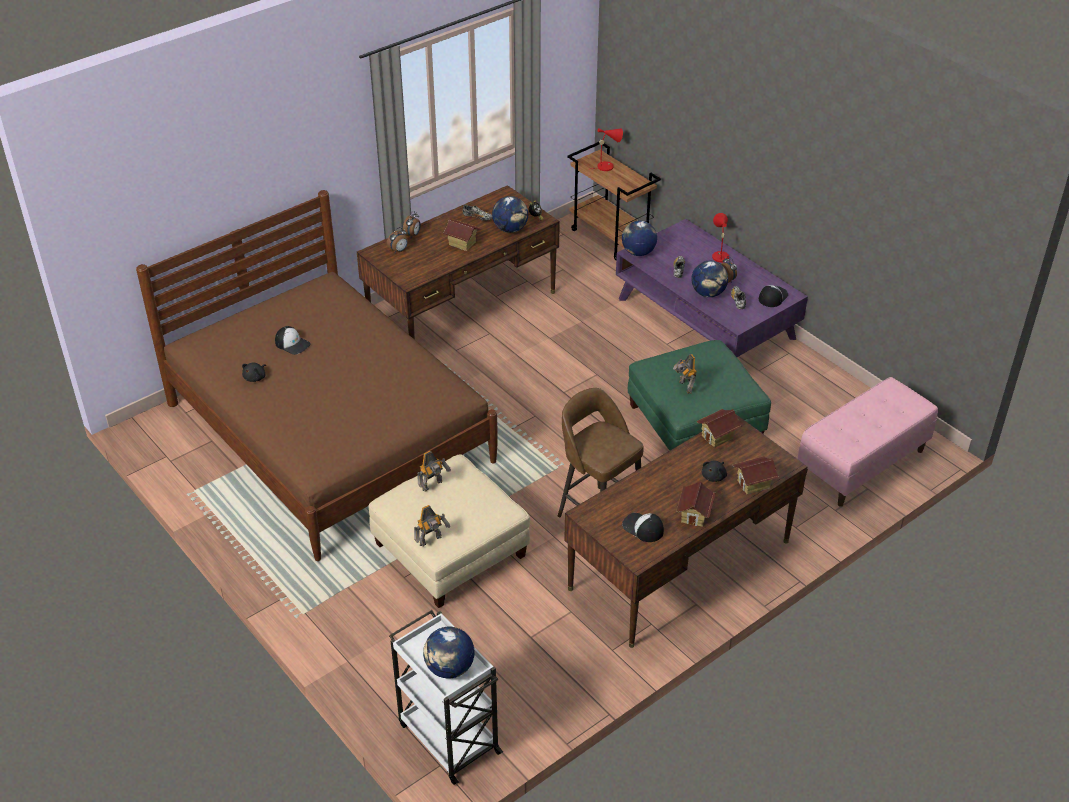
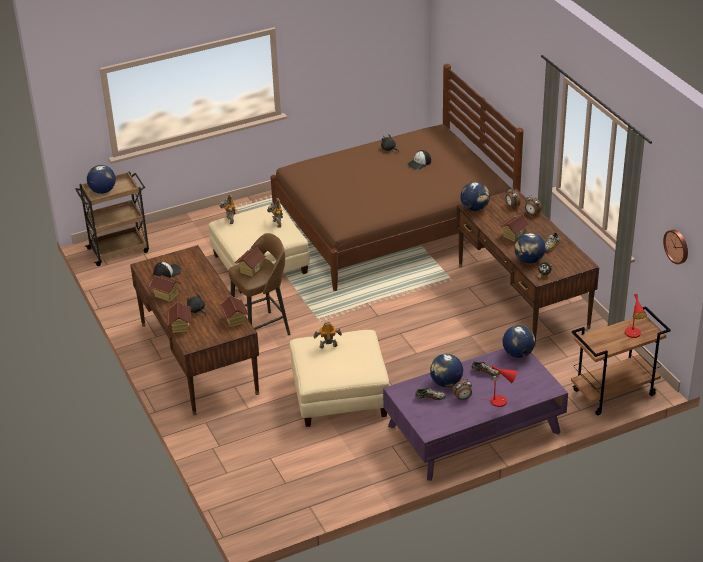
camera: 105 degrees right, 5 degrees down
white cart [389,610,503,785] -> brown cart [75,171,149,266]
green ottoman [628,340,771,451] -> beige ottoman [289,330,389,427]
cap [759,285,788,307] -> none
pink bench [798,377,938,507] -> none
none -> toy house [235,247,266,277]
none -> globe [460,182,490,211]
none -> wall clock [663,230,688,264]

